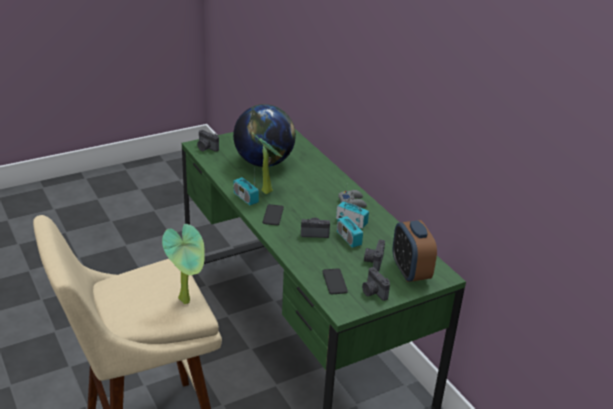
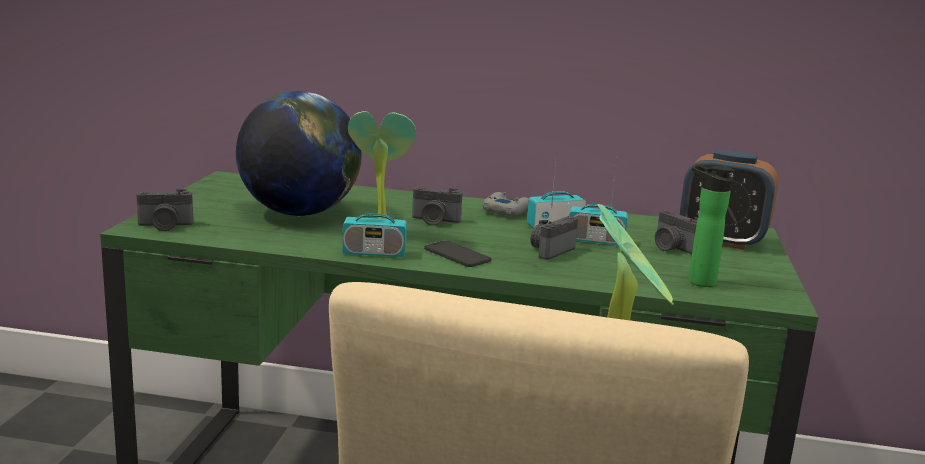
camera: 50 degrees left, 15 degrees down
phone [322,268,348,294] -> bottle [688,164,735,287]
camera [362,267,390,301] -> camera moved to [412,187,463,226]

